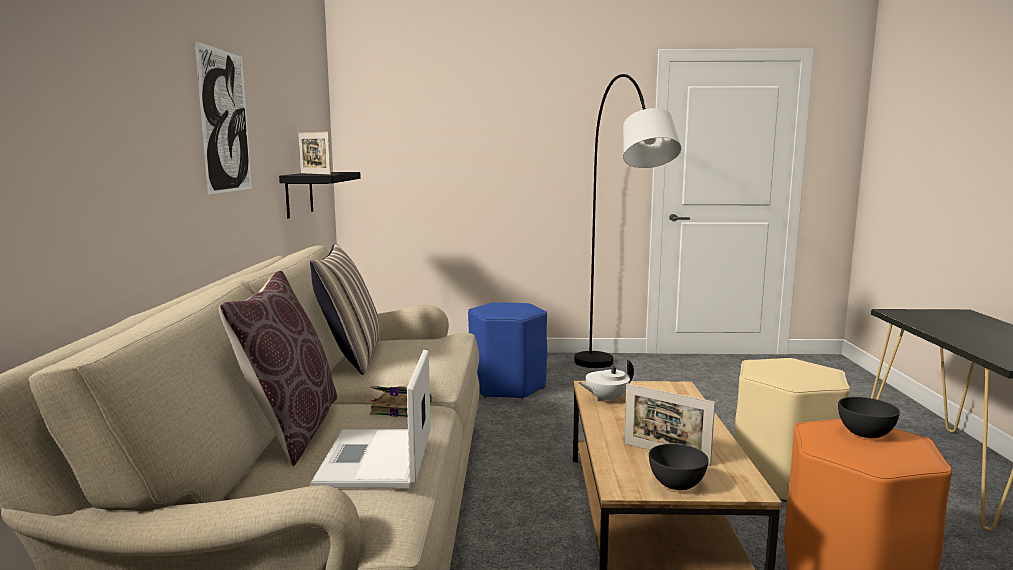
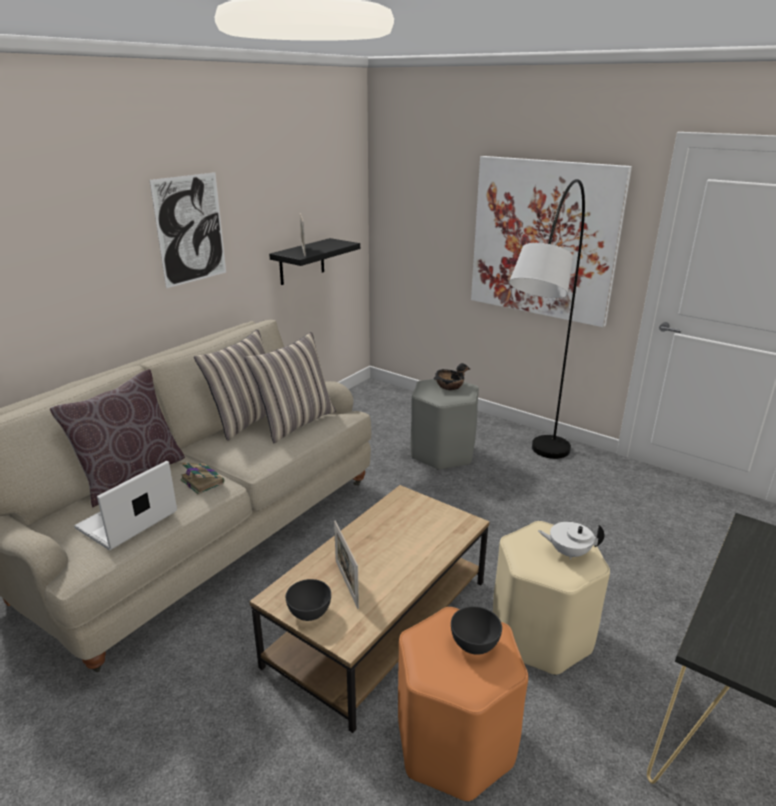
camera: 35 degrees right, 15 degrees up
blue stool [468,302,547,399] -> grey stool [411,379,479,471]
white teapot [578,360,634,403] -> white teapot moved to [538,522,605,559]
none -> pillow [244,332,336,443]
none -> black bowl [434,363,470,391]
none -> picture [471,156,632,327]

